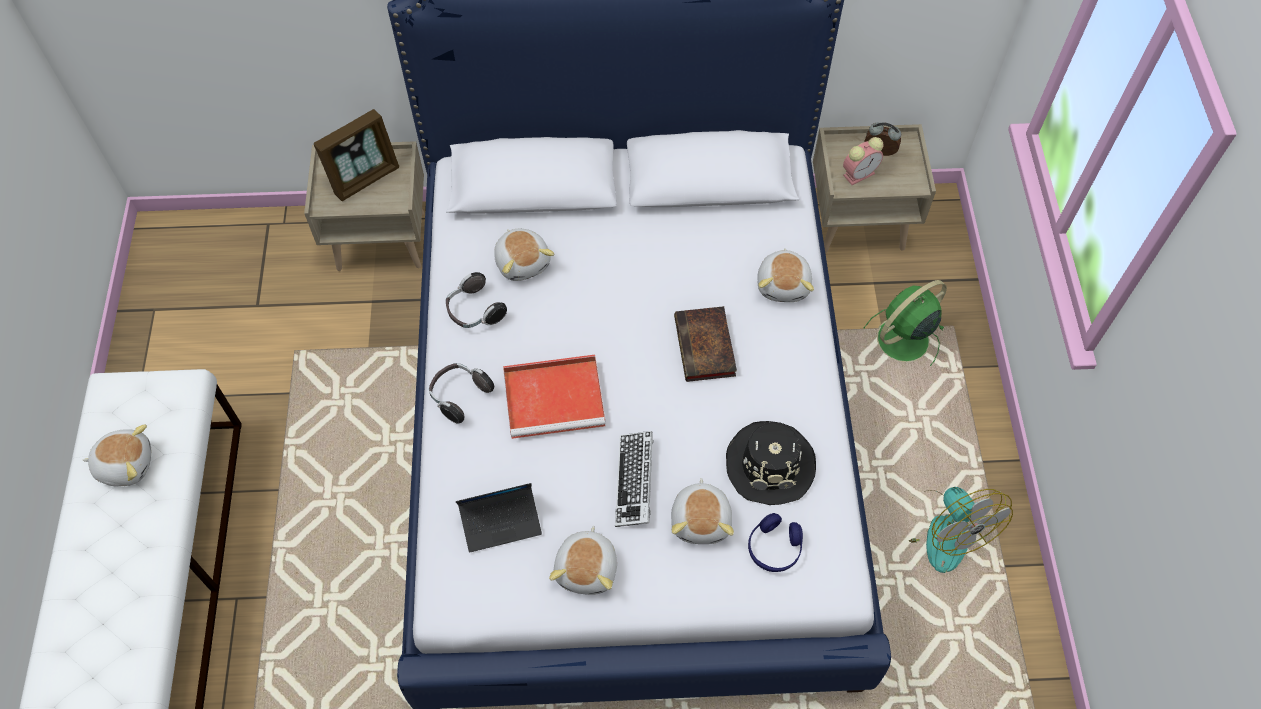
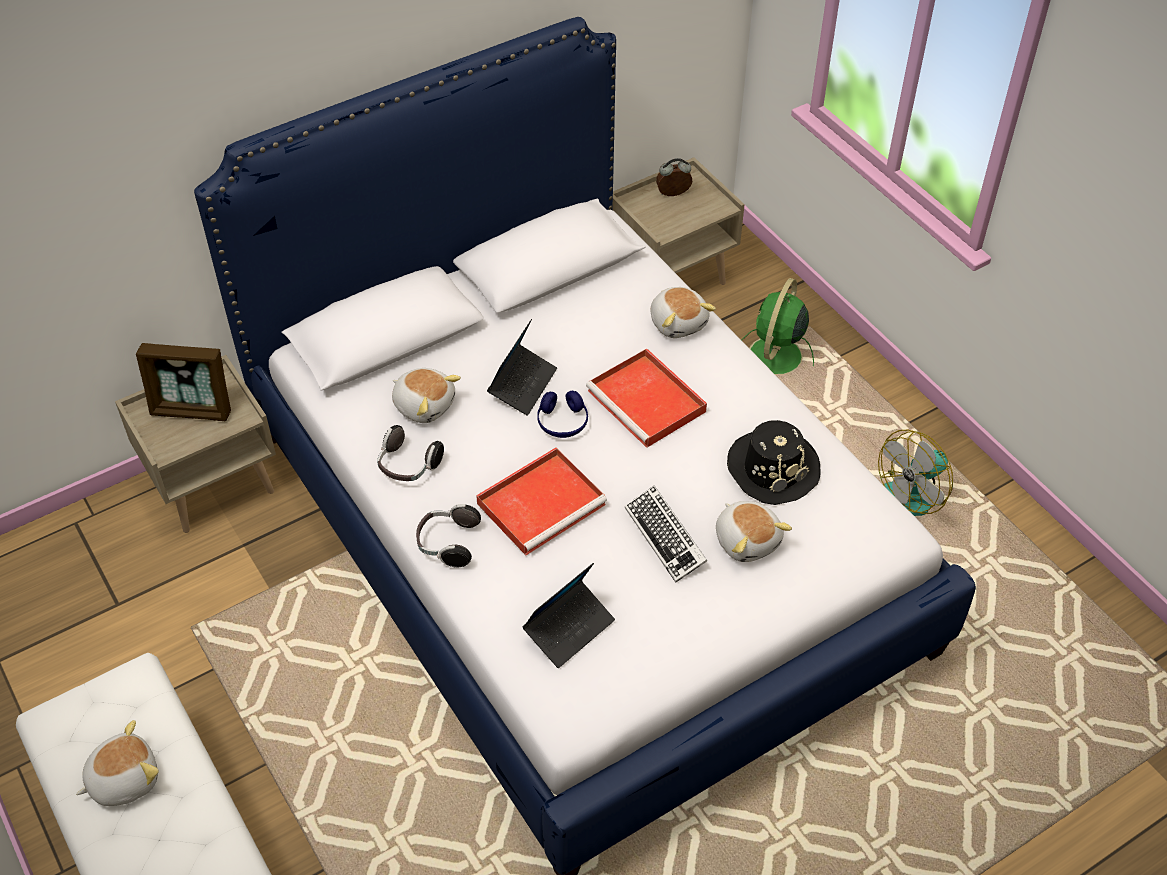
camera: 30 degrees left, 10 degrees down
picture frame [314,109,399,201] -> picture frame turned 75 degrees clockwise [136,343,231,421]
plush toy [549,526,617,595] -> none
book [674,306,737,382] -> red tray [586,348,707,448]
blue headphones [748,513,803,572] -> blue headphones moved to [537,390,588,438]
alarm clock [843,137,883,185] -> none
fan [909,487,1013,573] -> fan turned 105 degrees clockwise [878,430,953,516]
none -> laptop [487,319,557,416]

